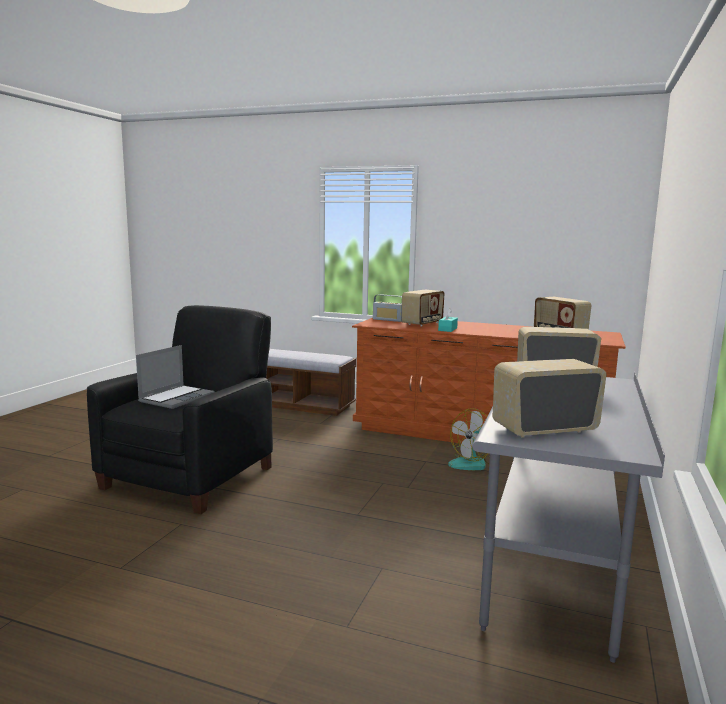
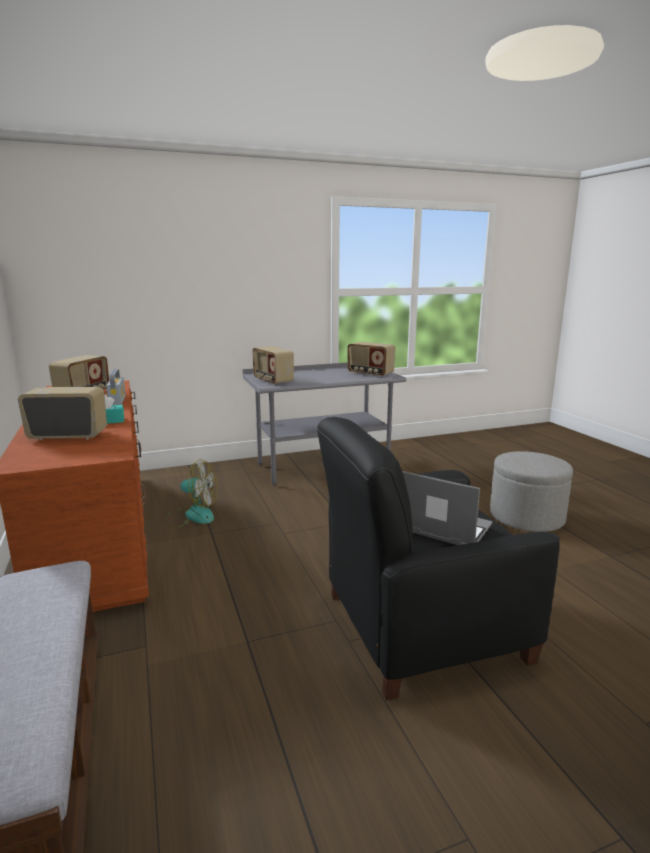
camera: 130 degrees left, 5 degrees up
laptop [136,345,214,409] -> laptop turned 45 degrees clockwise [402,471,493,545]
radio [373,294,402,322] -> radio moved to [106,369,126,406]
none -> grey ottoman [490,451,573,532]

